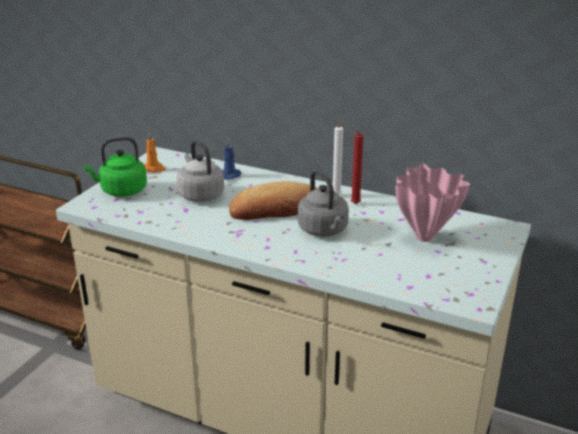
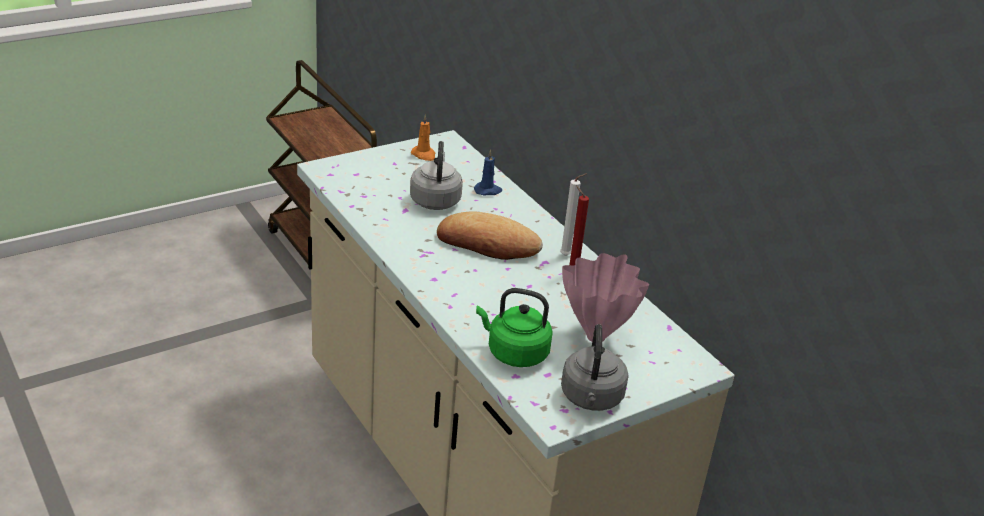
camera: 30 degrees right, 5 degrees up
green kettle [83,137,147,197] -> green kettle moved to [476,288,553,367]
grey kettle [298,170,349,237] -> grey kettle moved to [561,324,629,411]

